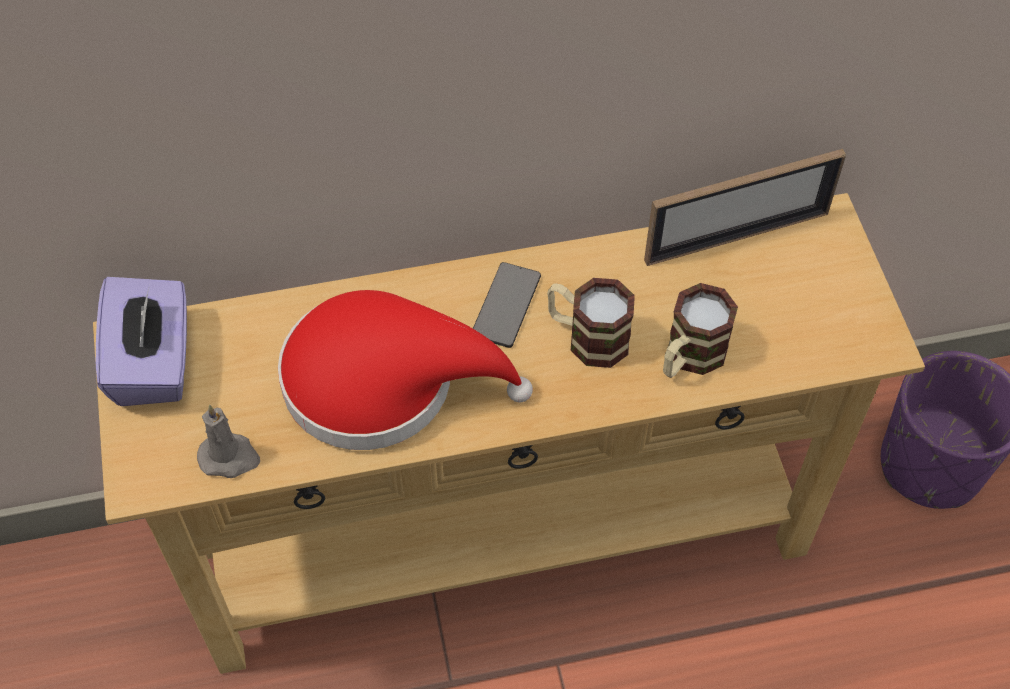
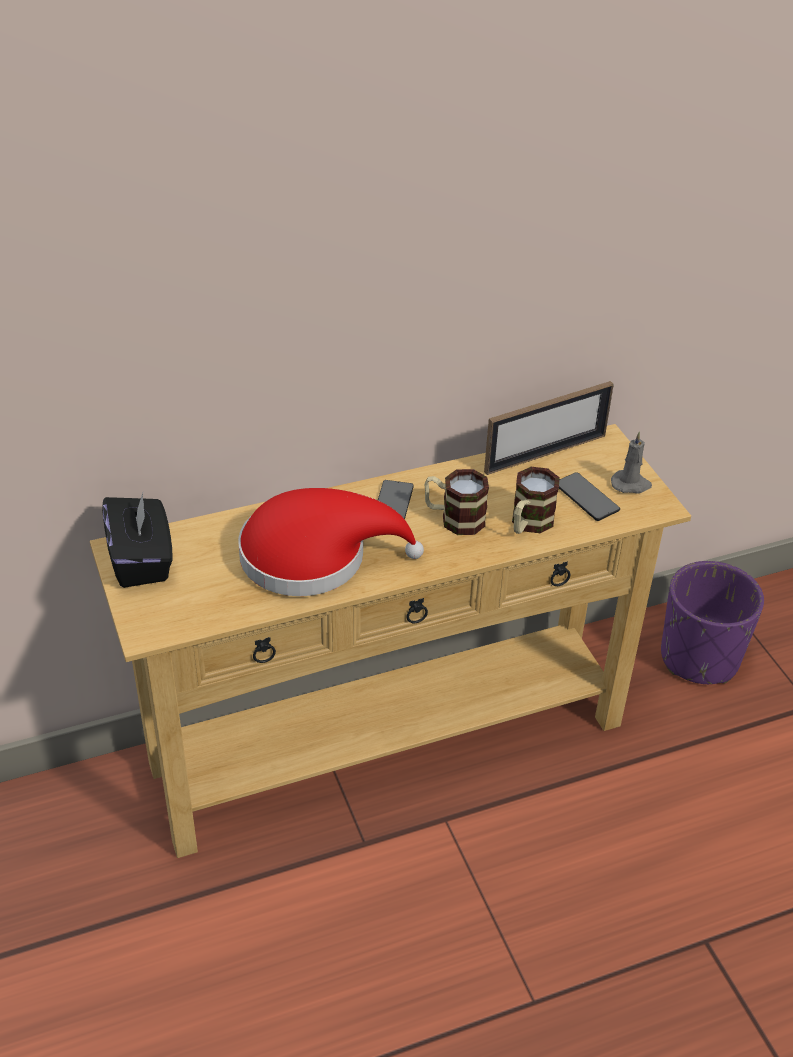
camera: 10 degrees left, 15 degrees down
purple tissue box [96,277,187,406] -> black tissue box [102,493,172,588]
grey candle [197,405,260,478] -> grey candle moved to [611,431,652,494]
none -> phone [559,472,620,521]

